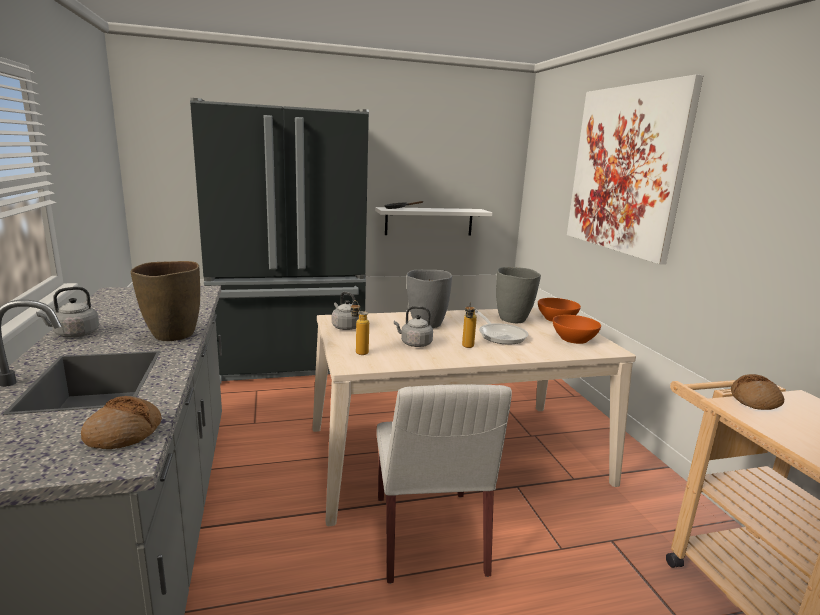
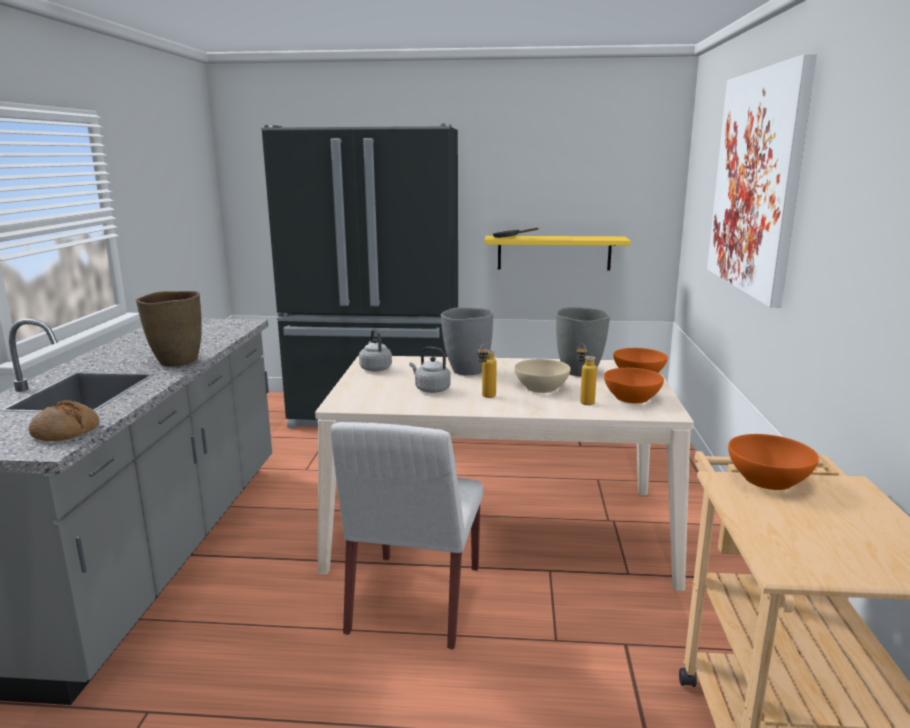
camera: 20 degrees right, 0 degrees up
grey kettle [36,287,99,337] -> none
bottle [351,301,369,355] -> bottle moved to [577,344,597,405]
white shelf [375,207,493,236] -> yellow shelf [484,236,631,271]
frying pan [475,309,528,344] -> beige bowl [515,359,571,393]
bread [731,374,784,410] -> orange bowl [728,434,819,490]

